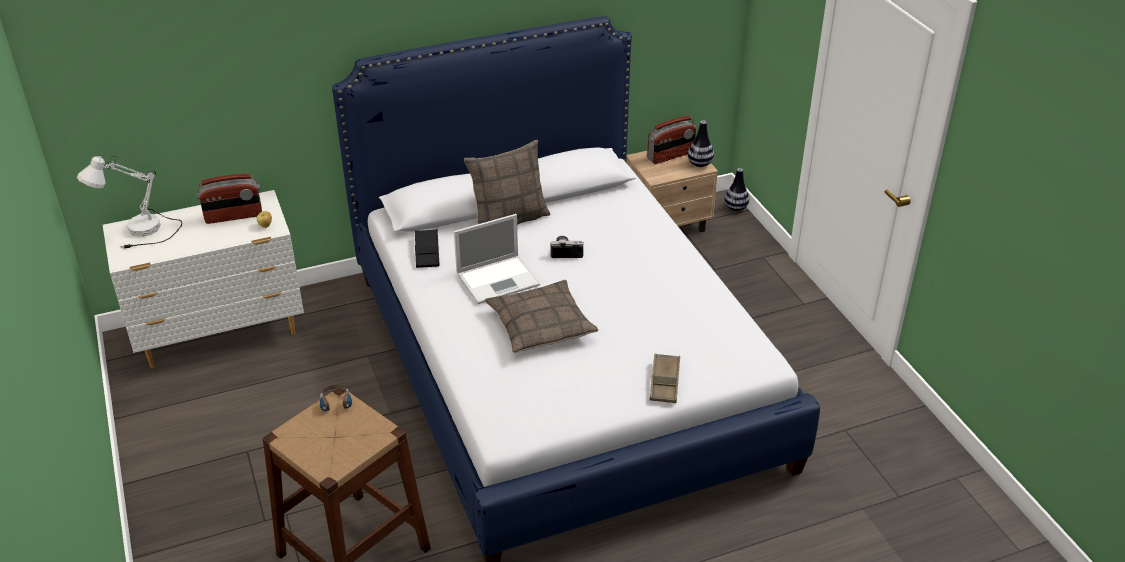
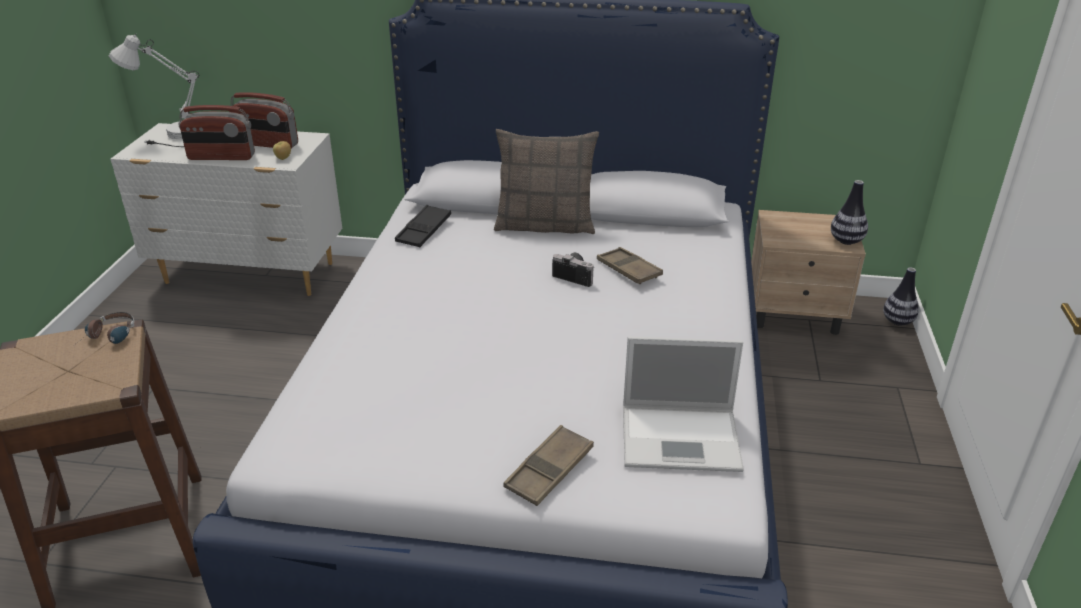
camera: 30 degrees right, 5 degrees down
laptop [454,214,540,304] -> laptop moved to [623,336,744,472]
pillow [485,280,599,353] -> none
radio [647,116,696,164] -> radio moved to [179,105,255,160]
none -> brown tray [597,247,663,284]

